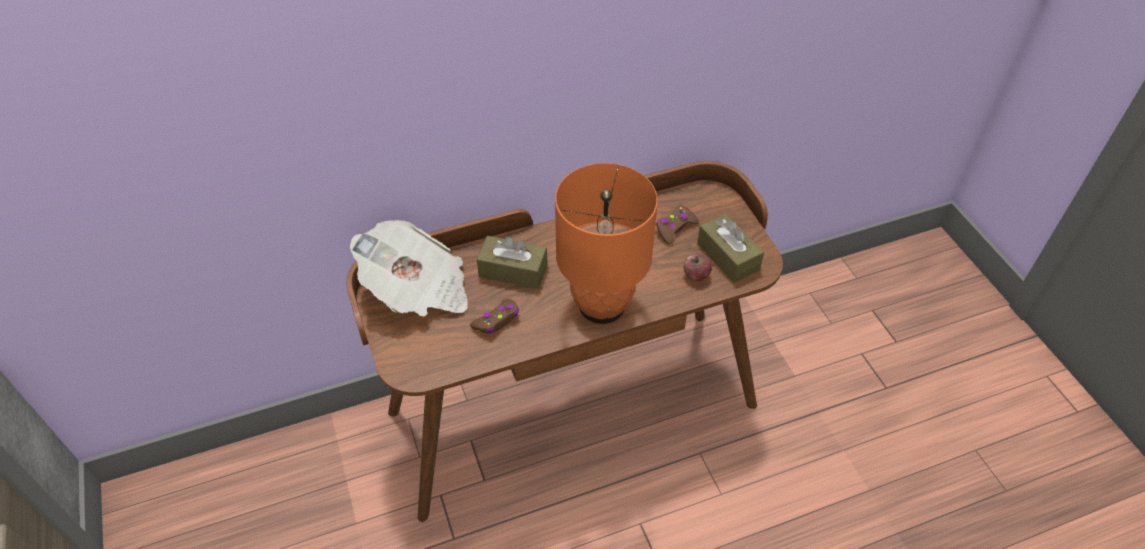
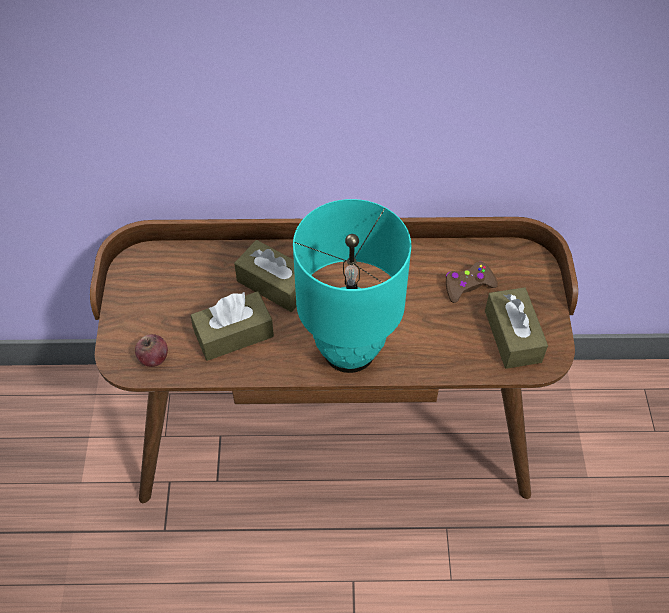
camera: 20 degrees right, 5 degrees up
newspaper [350,220,468,317] -> none
brown game controller [470,299,519,334] -> brown tissue box [190,291,274,361]
orange table lamp [555,163,658,324] -> turquoise table lamp [293,199,411,373]
apple [684,253,712,281] -> apple moved to [135,334,168,367]

